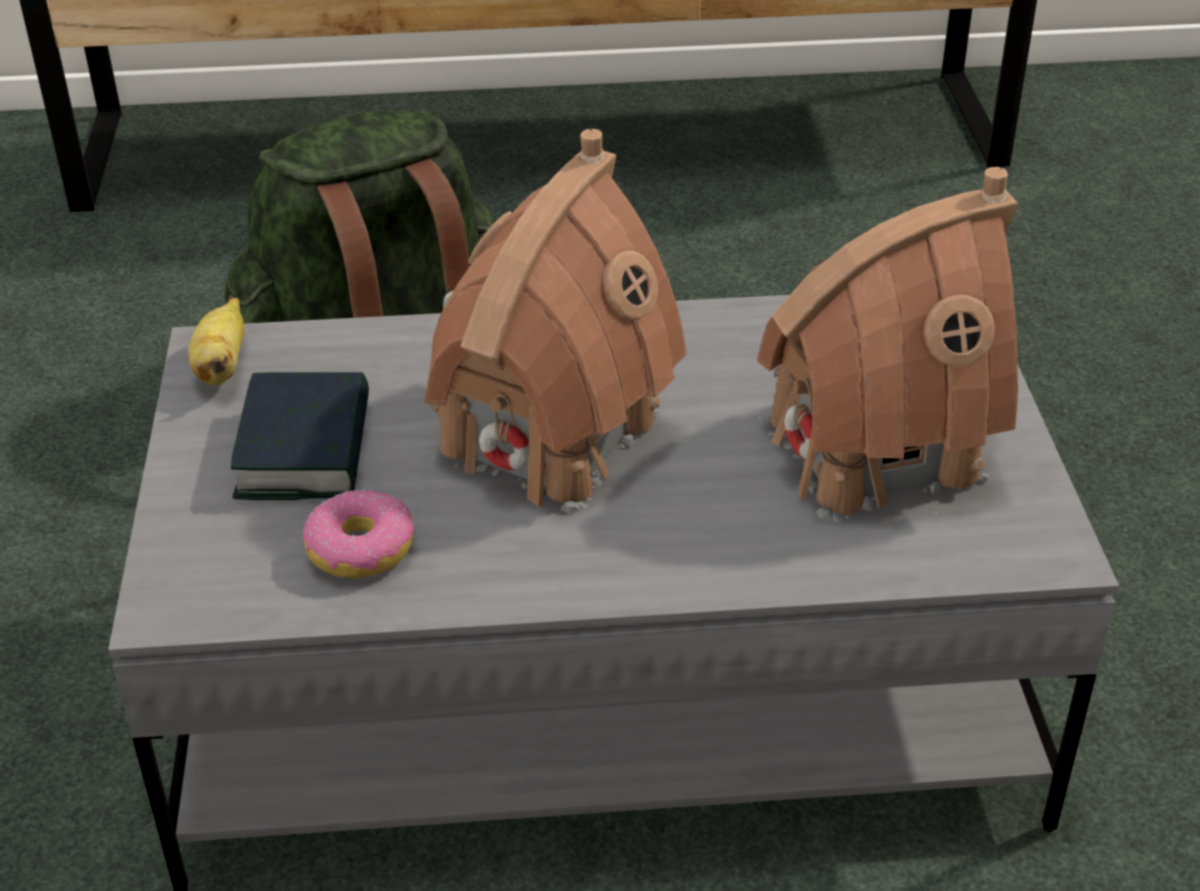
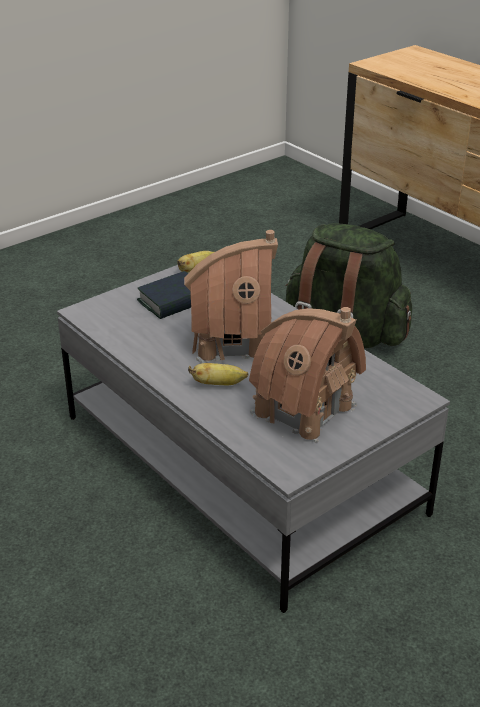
camera: 55 degrees right, 5 degrees down
donut [303,490,415,578] -> none
none -> banana [188,363,248,385]

